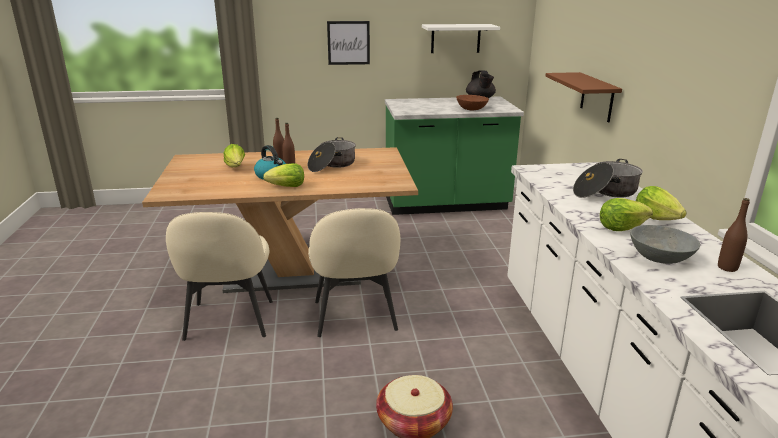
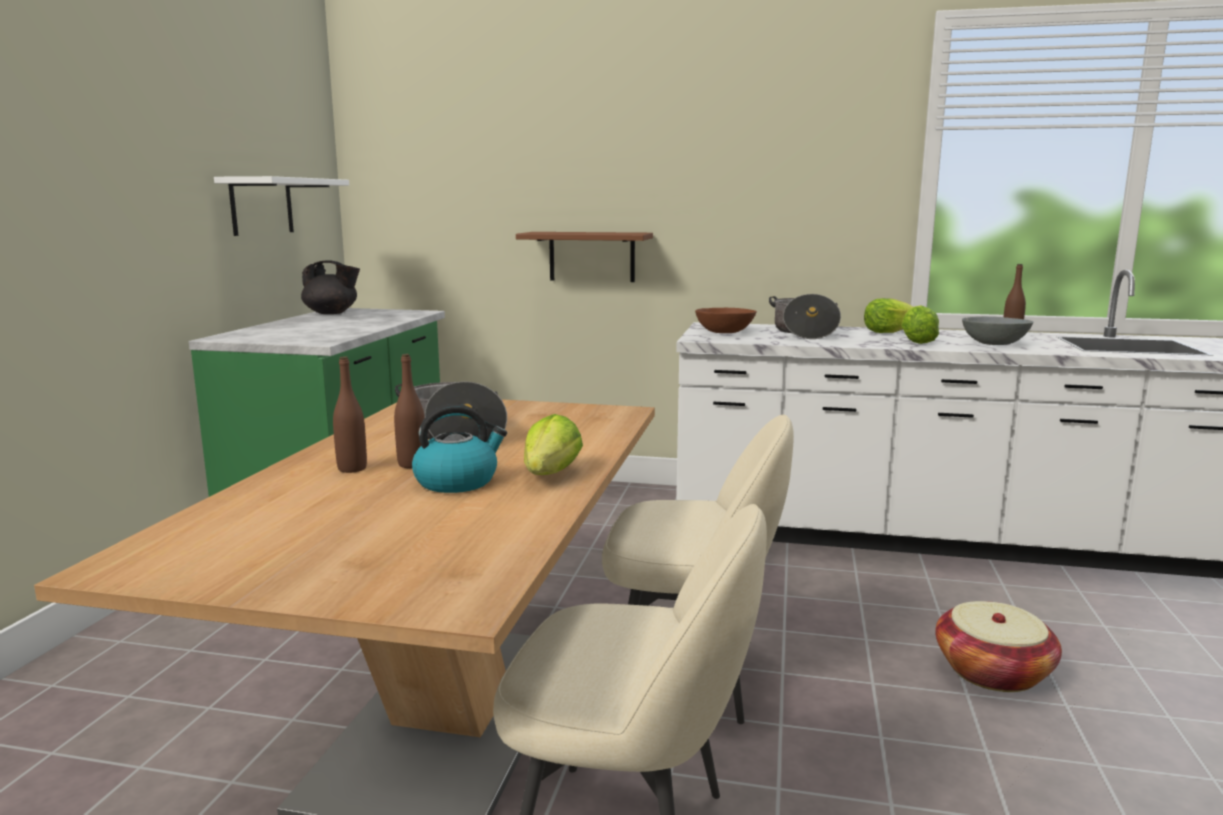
camera: 70 degrees left, 10 degrees down
lettuce [224,144,245,167] -> none
picture [327,21,370,65] -> none
brown bowl [456,95,489,110] -> brown bowl moved to [695,308,757,333]

